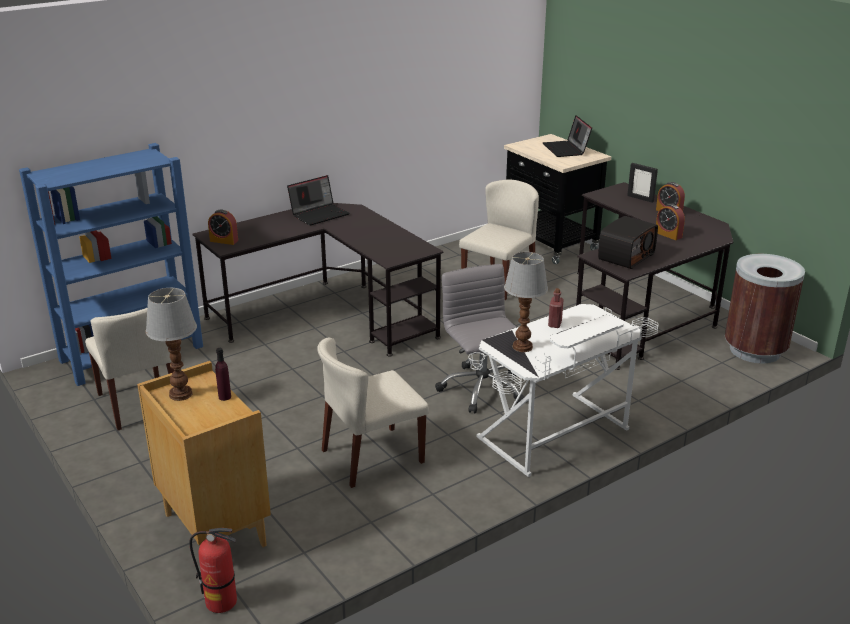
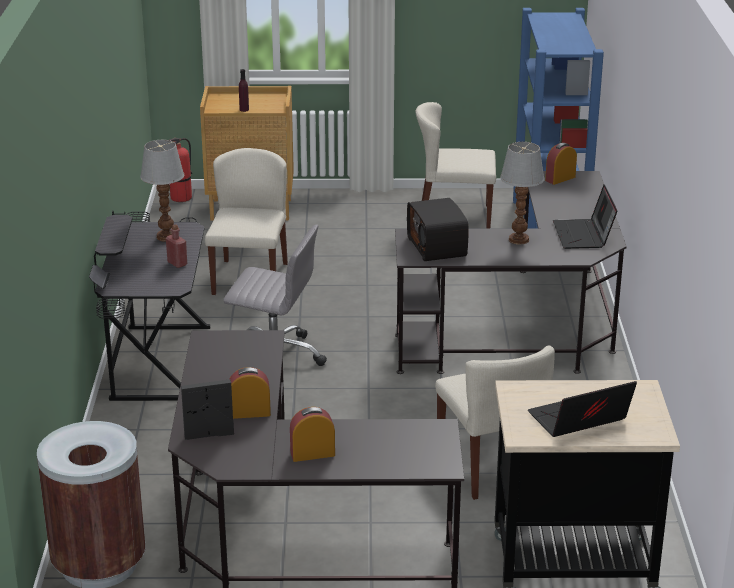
camera: 125 degrees right, 0 degrees up
table lamp [145,288,197,401] -> table lamp moved to [500,142,545,245]
white desk [468,304,658,477] -> black desk [89,211,210,401]
laptop [543,115,592,157] -> laptop turned 45 degrees counterclockwise [528,381,637,437]
radio [598,216,658,269] -> radio moved to [407,198,469,261]
picture frame [627,163,658,202] -> picture frame moved to [181,379,234,440]

